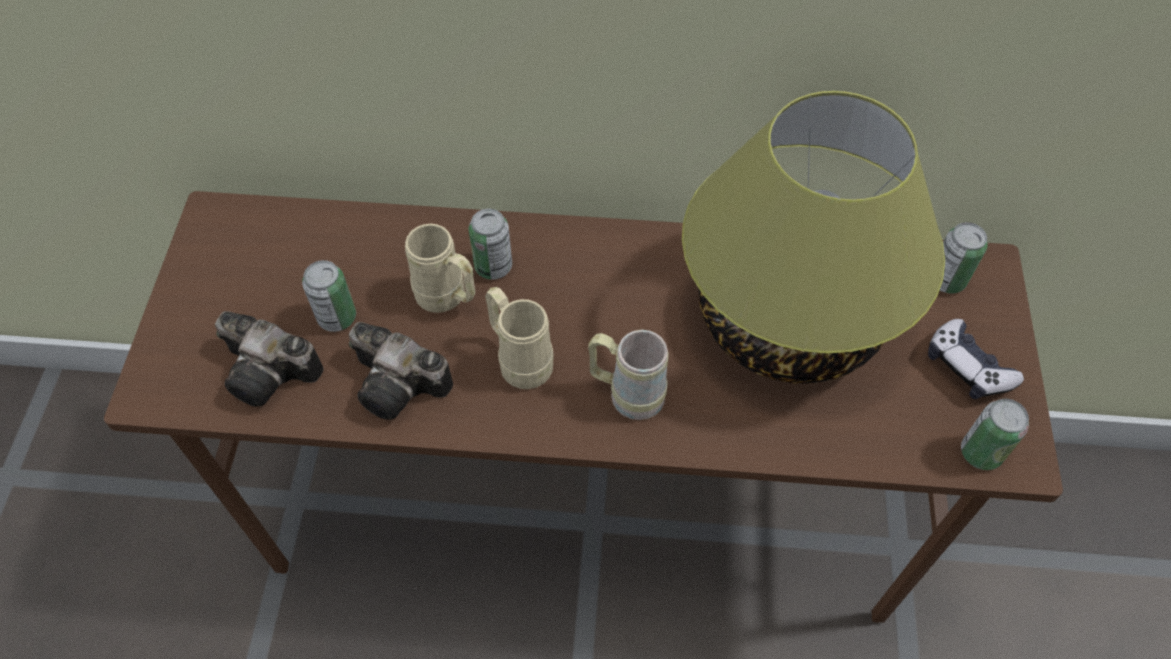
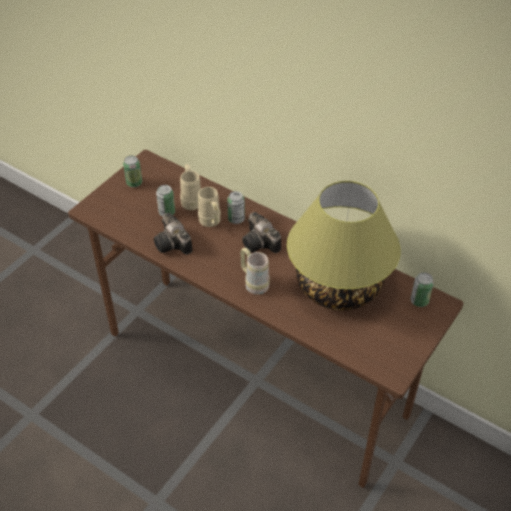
camera: 30 degrees right, 10 degrees down
camera [215,311,324,406] -> camera moved to [242,212,281,253]
beige mug [485,287,554,389] -> beige mug moved to [180,164,201,210]
game controller [928,319,1024,399] -> none
can [961,399,1029,470] -> can moved to [123,156,142,187]

